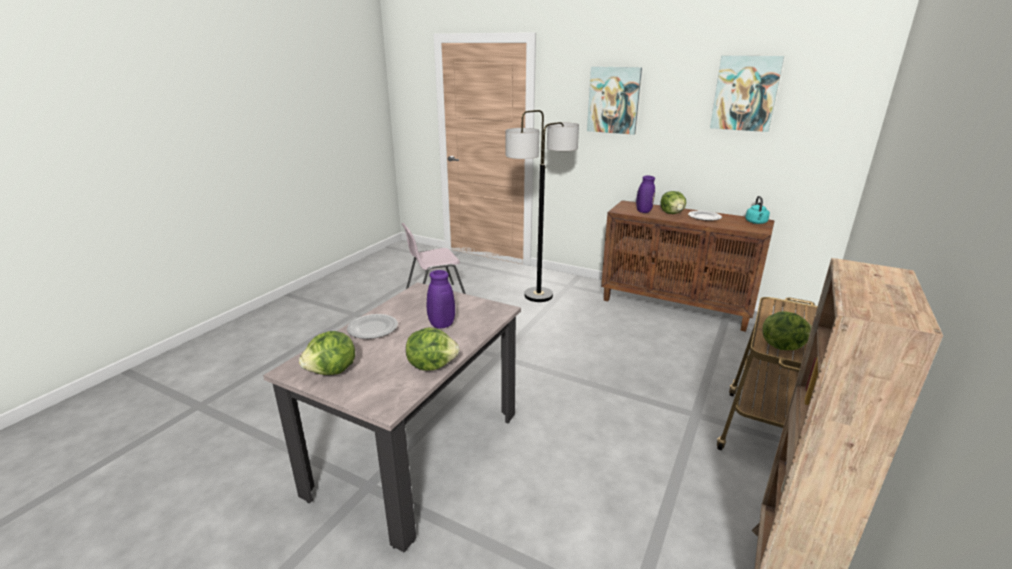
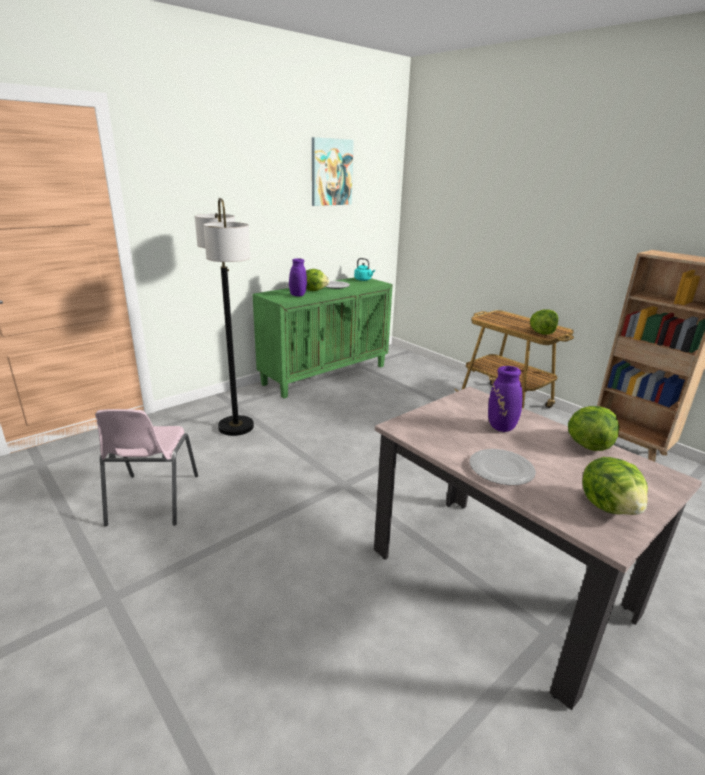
camera: 70 degrees left, 0 degrees up
picture [587,67,642,135] -> none
brown cabinet [601,200,775,332] -> green cabinet [252,277,393,398]

